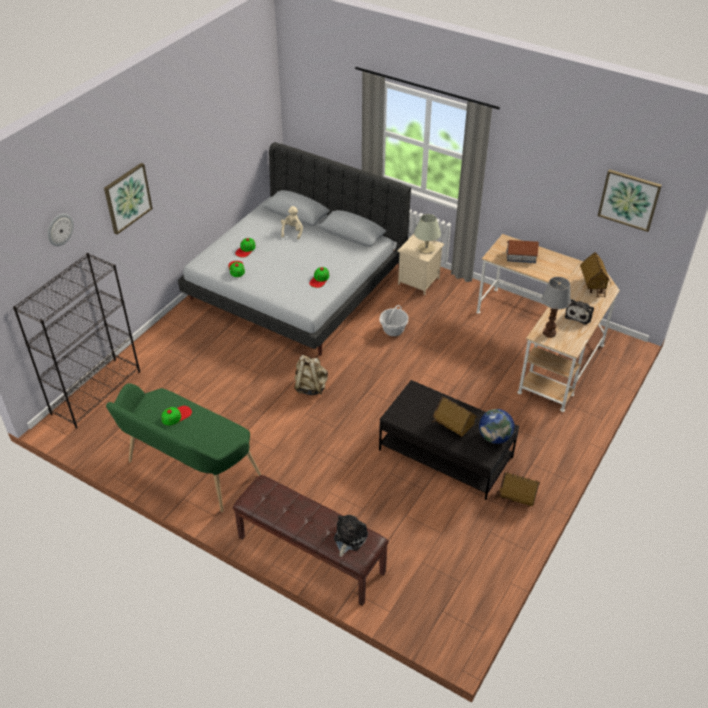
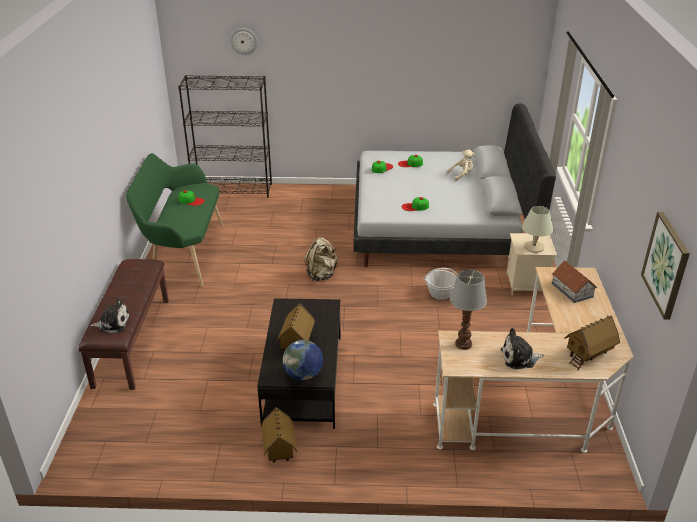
camera: 60 degrees right, 10 degrees down
picture [104,163,153,235] -> none

